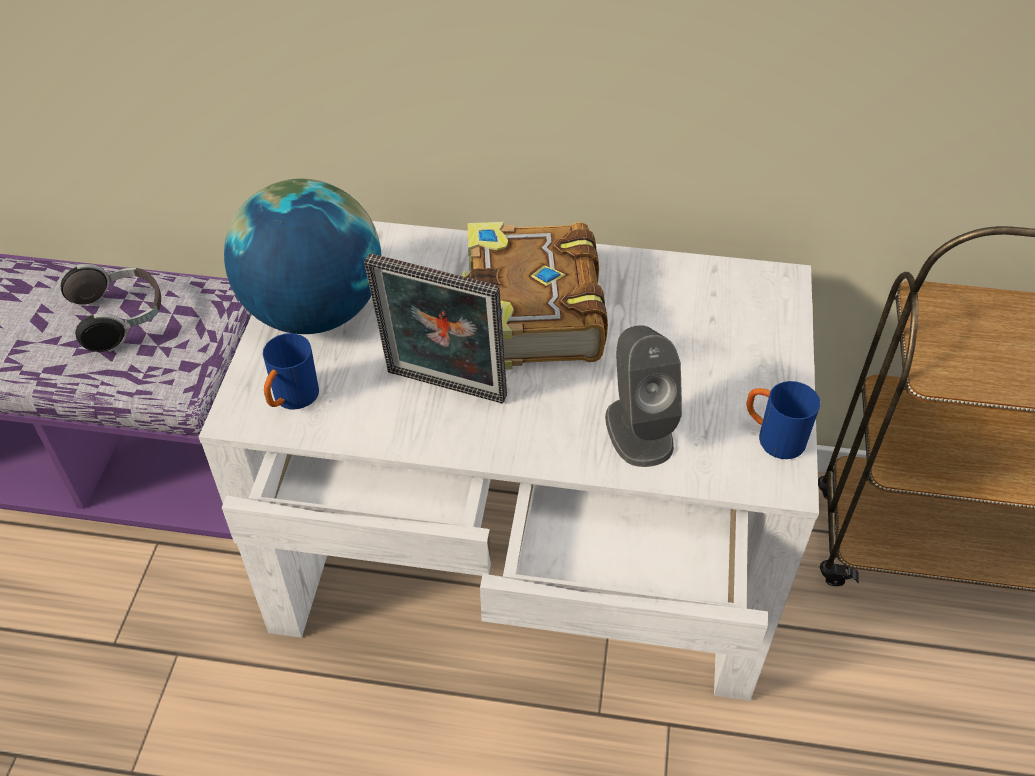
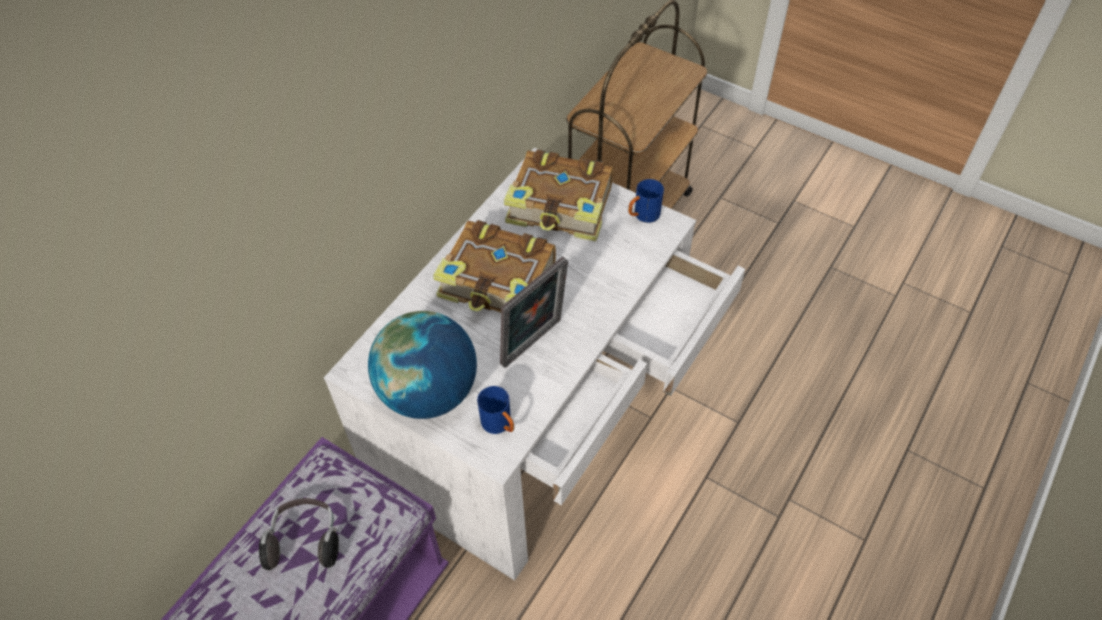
camera: 65 degrees left, 5 degrees up
grey speaker [605,325,682,467] -> none
none -> book [504,149,613,241]

